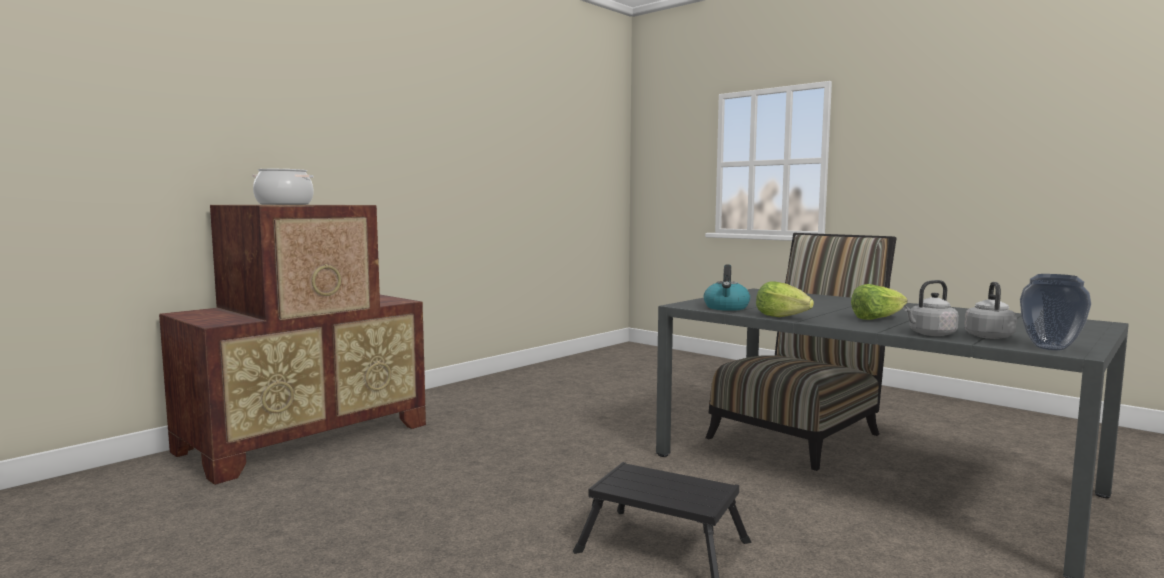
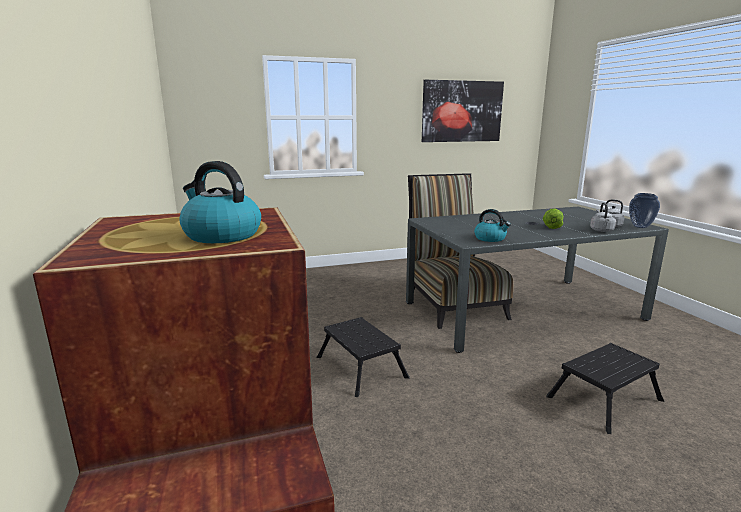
camera: 60 degrees left, 10 degrees up
cooking pot [252,169,314,205] -> kettle [180,161,261,243]
lettuce [756,281,814,317] -> none
none -> black step ladder [316,317,410,397]
none -> picture [422,80,504,142]

